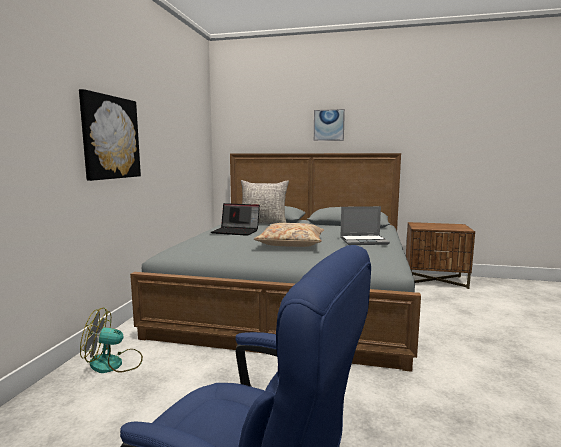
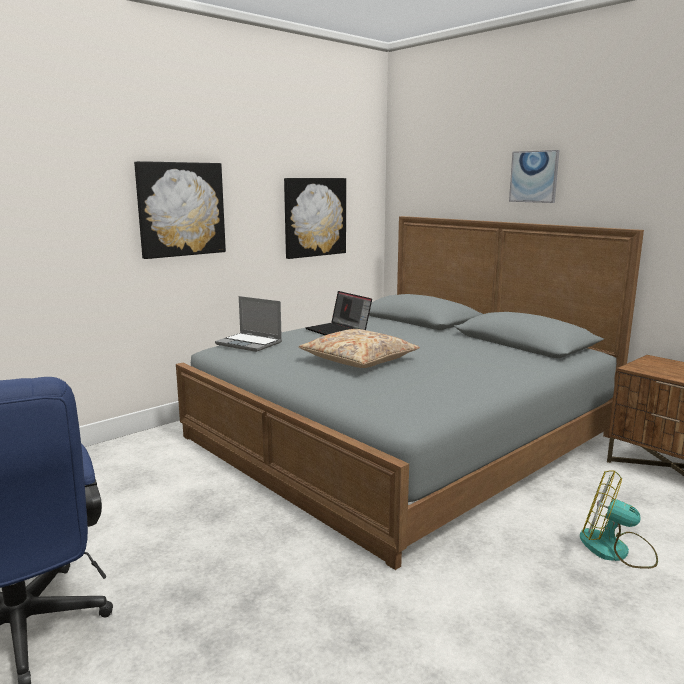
camera: 35 degrees right, 5 degrees up
fan [80,307,143,373] -> fan moved to [580,470,658,569]
grey pillow [241,180,289,224] -> none
laptop [340,206,390,245] -> laptop moved to [215,296,282,352]
none -> picture [284,178,346,259]

